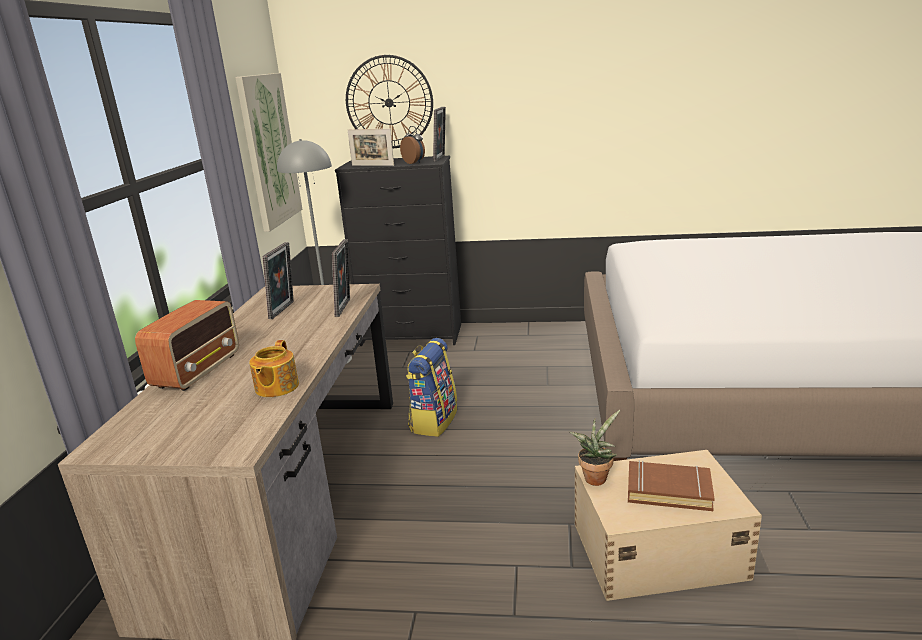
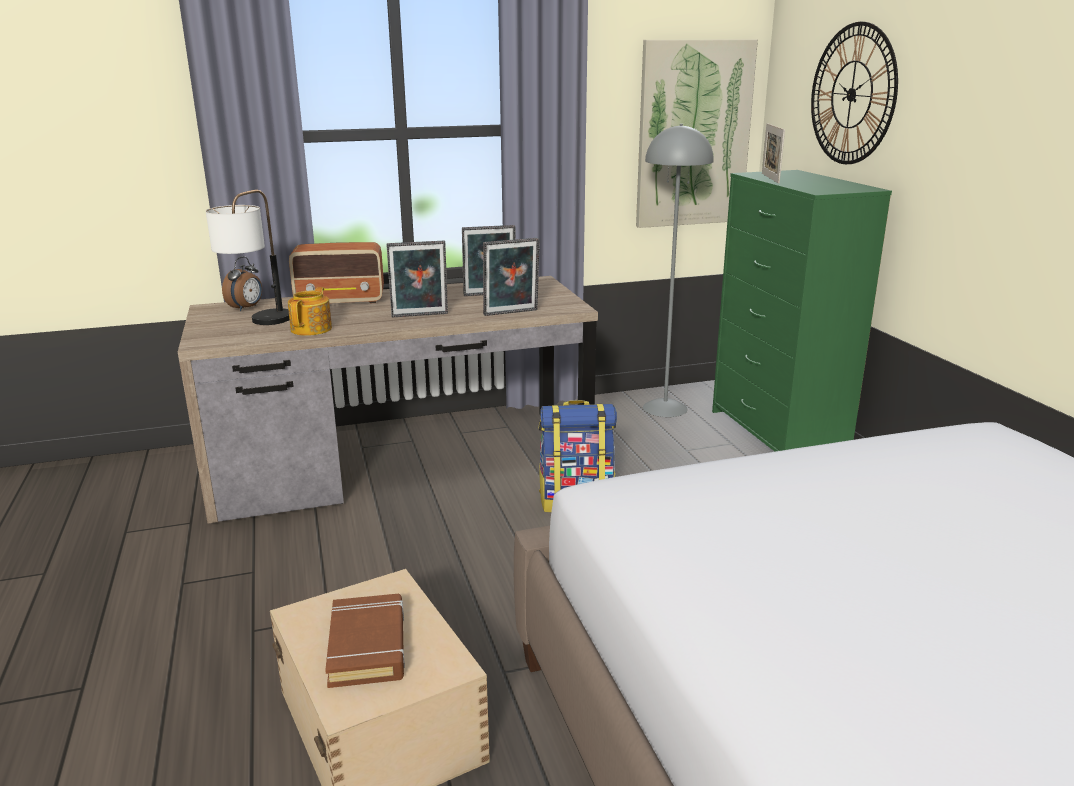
camera: 65 degrees right, 0 degrees up
teapot [249,340,299,397] -> teapot turned 120 degrees clockwise [288,287,332,336]
black dresser [335,156,461,346] -> green dresser [712,170,892,452]
alarm clock [400,126,425,164] -> alarm clock moved to [222,257,262,311]
picture frame [433,107,446,161] -> picture frame moved to [386,241,448,317]
potted plant [569,410,620,486] -> none
none -> table lamp [206,190,290,325]

